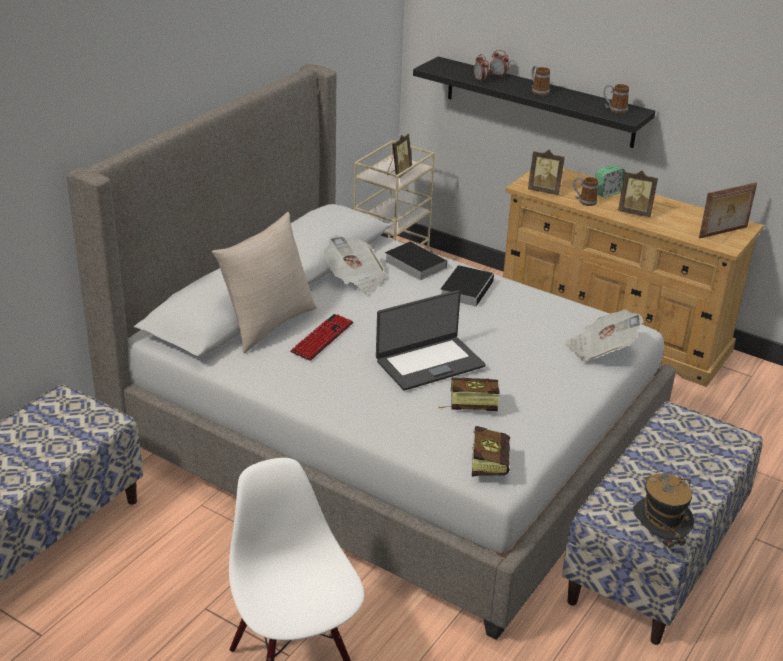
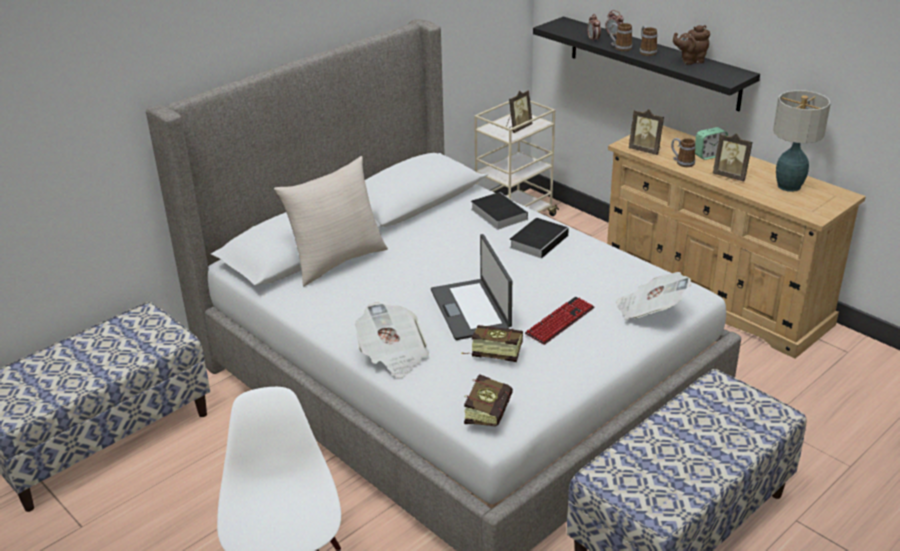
camera: 15 degrees right, 0 degrees up
keyboard [290,314,354,361] -> keyboard moved to [525,297,594,345]
newspaper [324,235,387,294] -> newspaper moved to [355,302,429,378]
laptop [376,290,486,391] -> laptop turned 90 degrees clockwise [431,234,512,340]
mug [604,84,629,114] -> mug moved to [609,23,632,51]
hat [633,474,694,558] -> none
picture frame [699,182,757,239] -> none
none -> brown teapot [673,25,710,65]
none -> table lamp [773,90,831,192]

